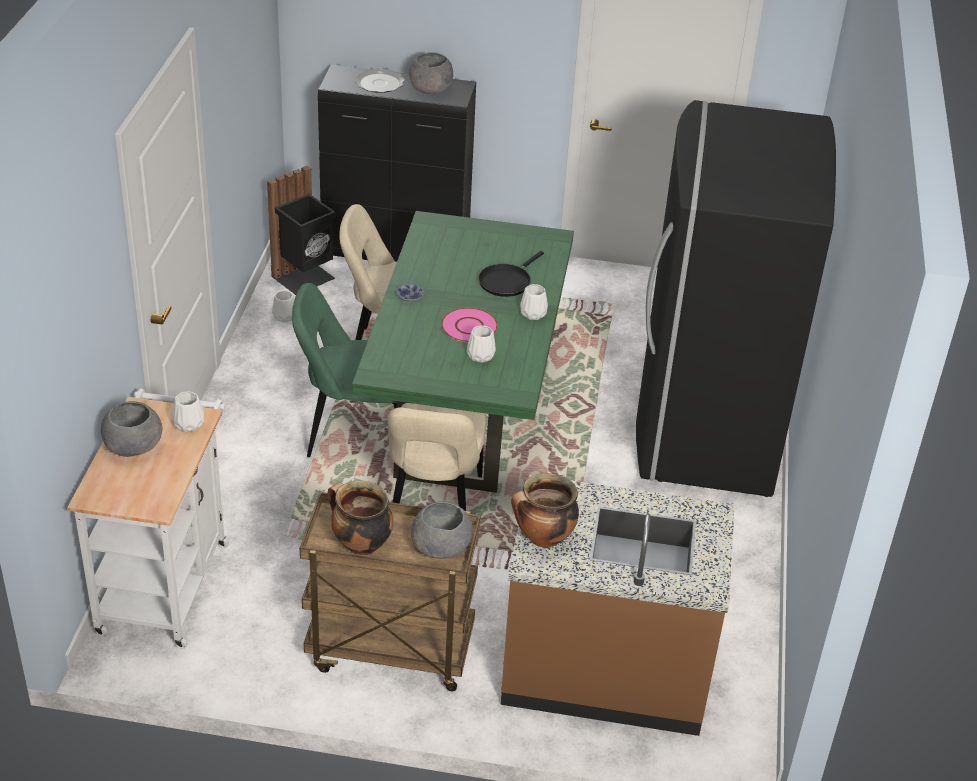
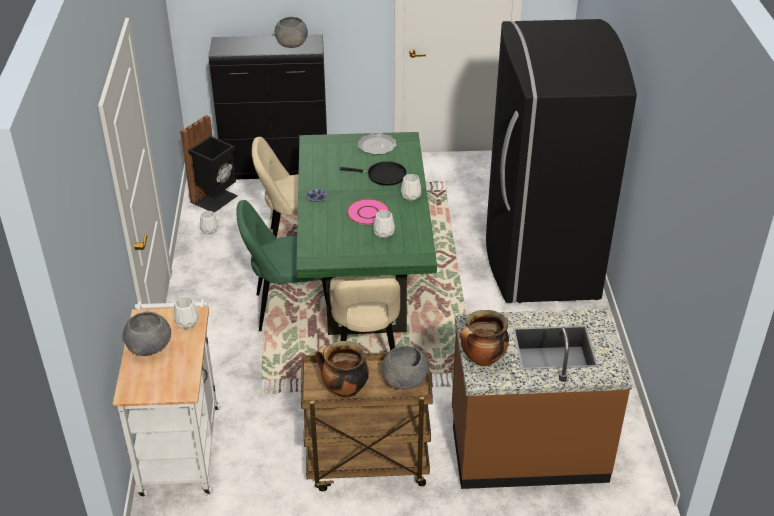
camera: 10 degrees left, 0 degrees up
plate [354,68,405,93] -> plate moved to [358,133,397,155]
black frying pan [478,251,544,297] -> black frying pan turned 105 degrees counterclockwise [340,161,407,186]

